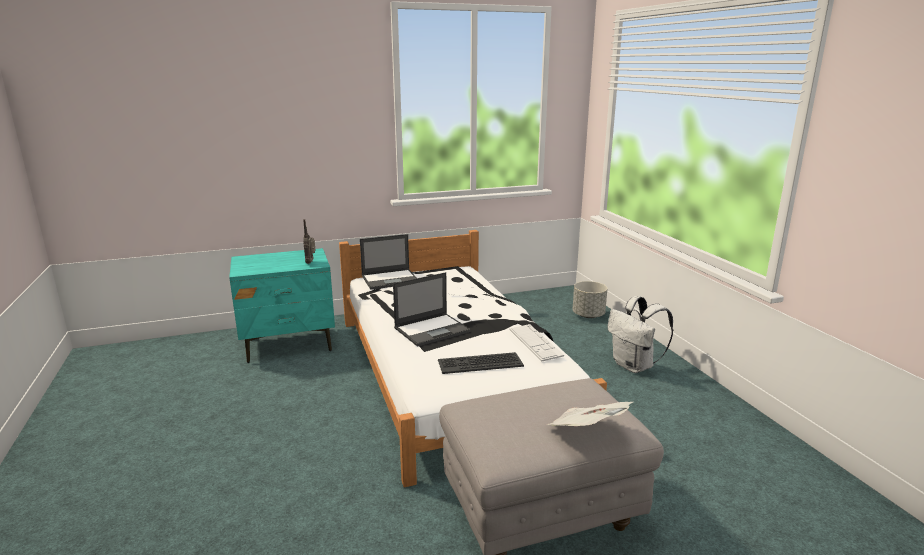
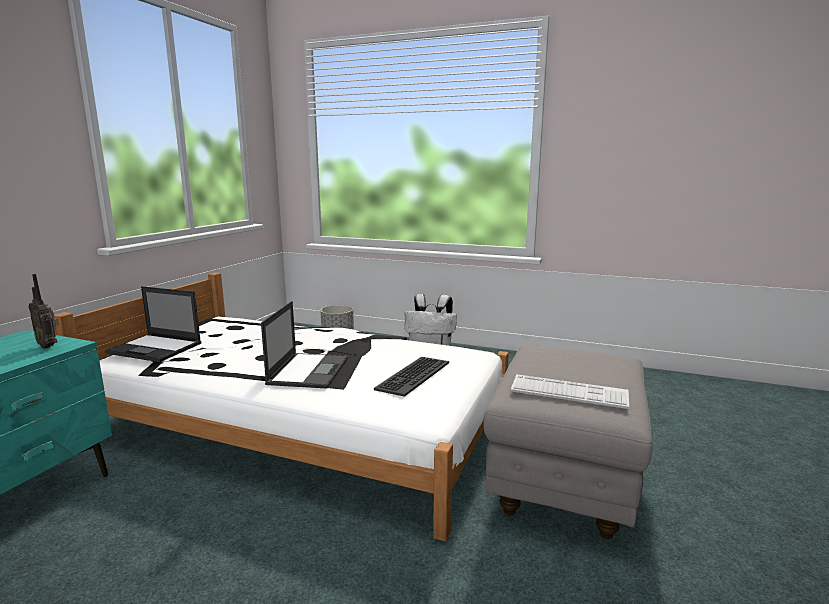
camera: 50 degrees left, 5 degrees down
laptop [360,234,417,290] -> laptop turned 90 degrees clockwise [105,286,201,362]
keyboard [509,324,564,362] -> keyboard moved to [511,374,629,409]
newspaper [547,402,633,426] -> none

